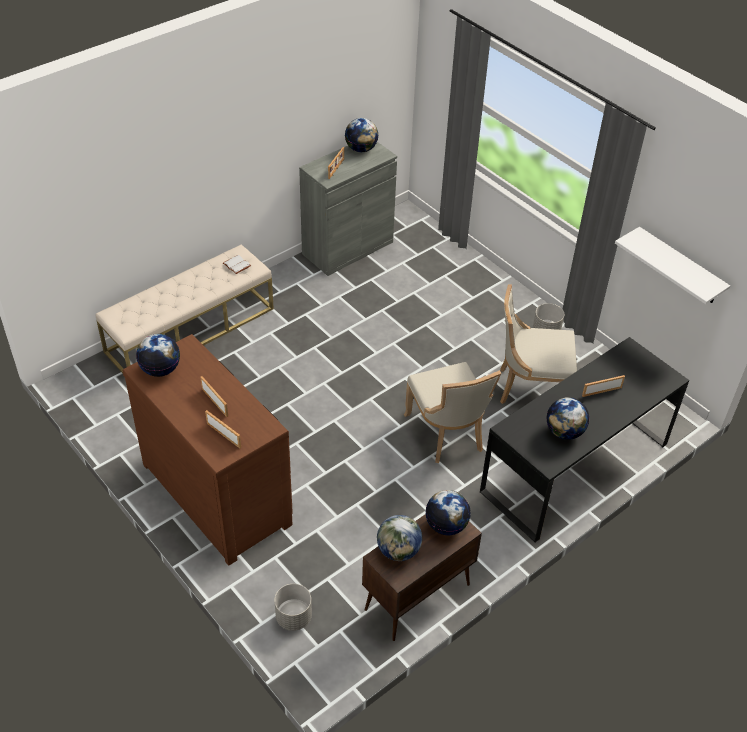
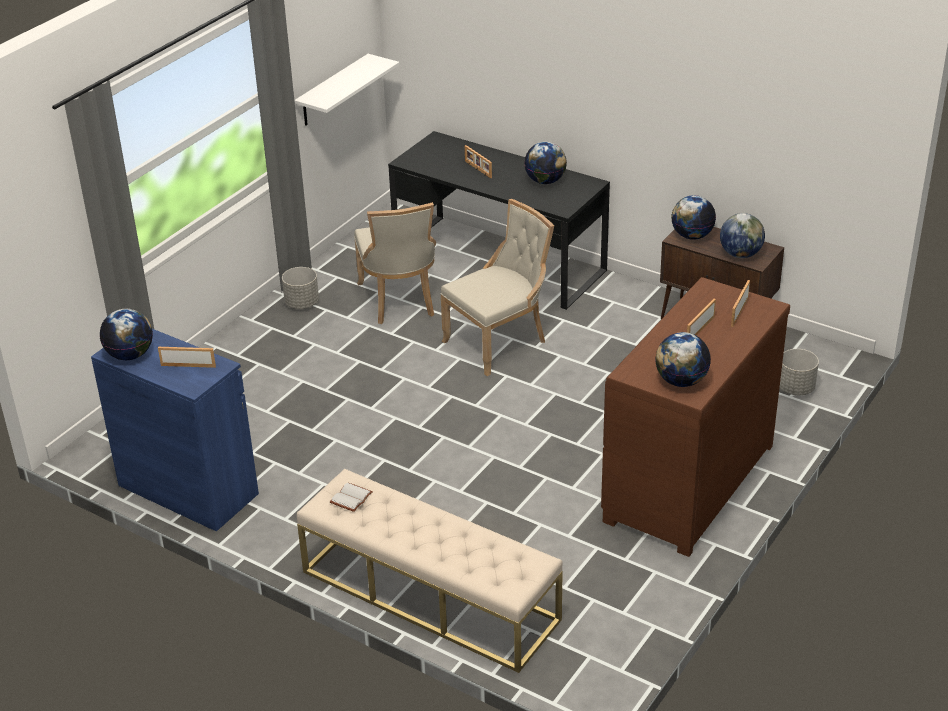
camera: 105 degrees left, 10 degrees down
grey cabinet [299,142,397,276] -> blue cabinet [91,329,259,531]

